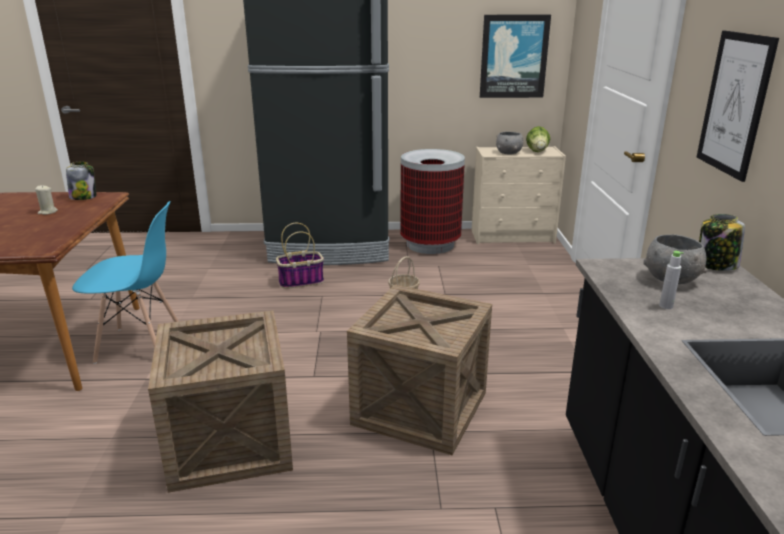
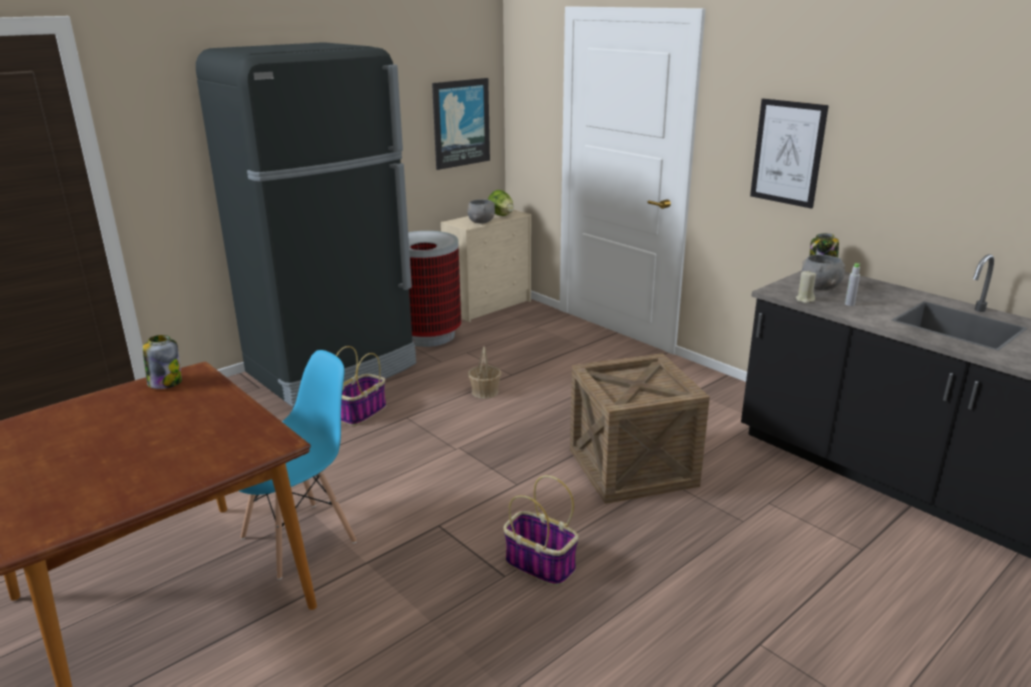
camera: 40 degrees left, 0 degrees up
beige candle [35,185,58,215] -> beige candle moved to [796,270,816,303]
crate [148,310,293,493] -> basket [504,475,579,586]

